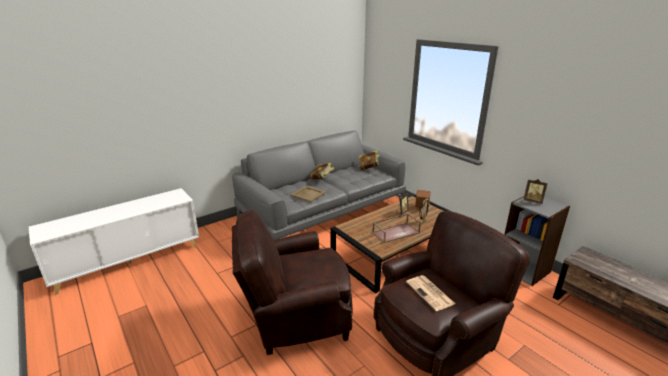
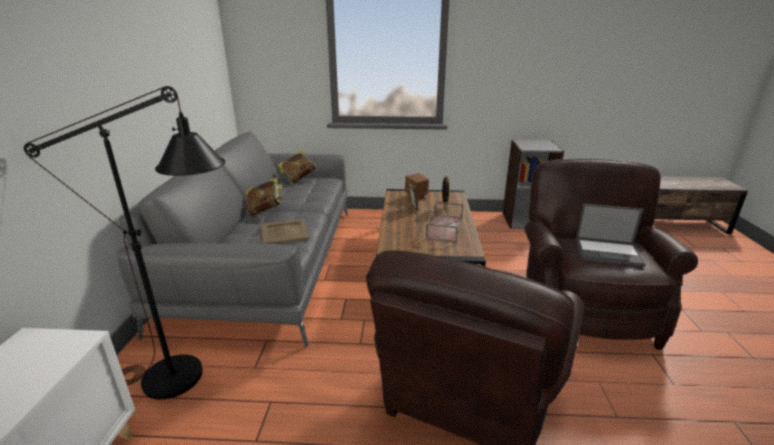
camera: 50 degrees left, 0 degrees up
newspaper [406,275,455,311] -> laptop [575,204,646,267]
picture frame [523,179,548,204] -> none
none -> black floor lamp [24,86,225,399]

